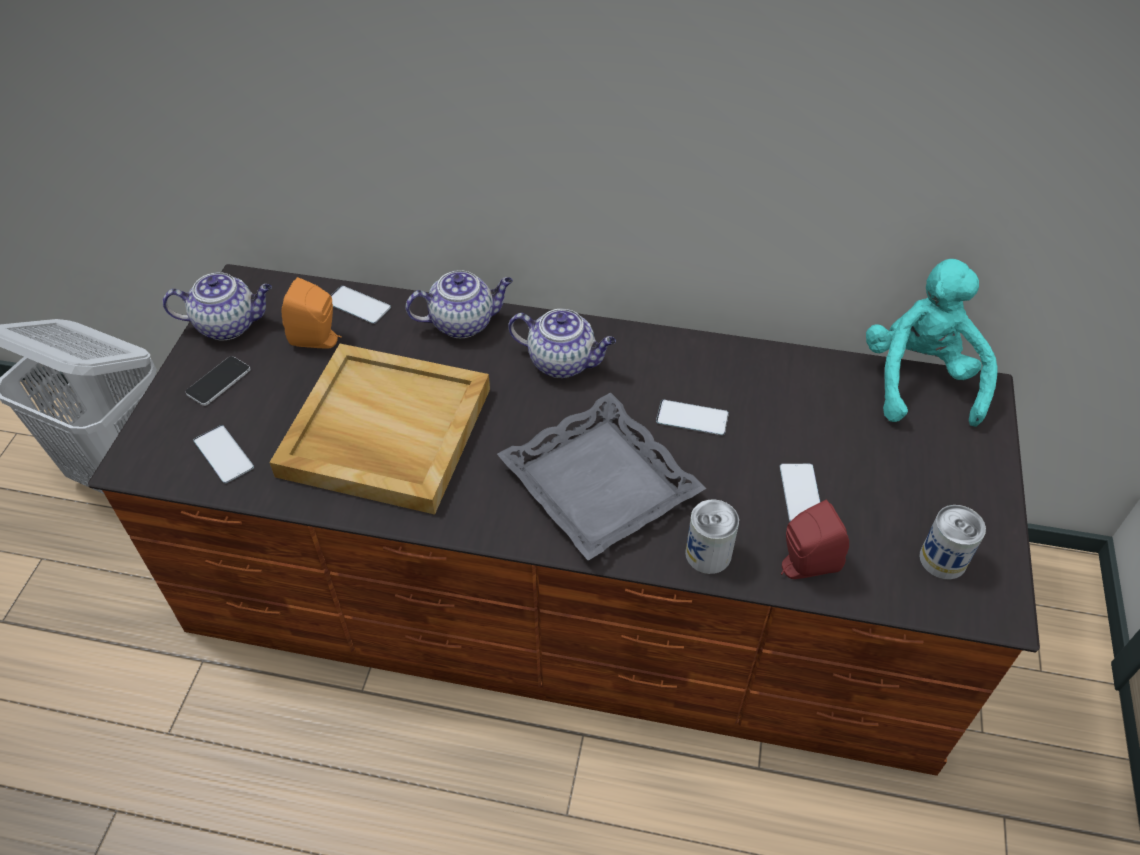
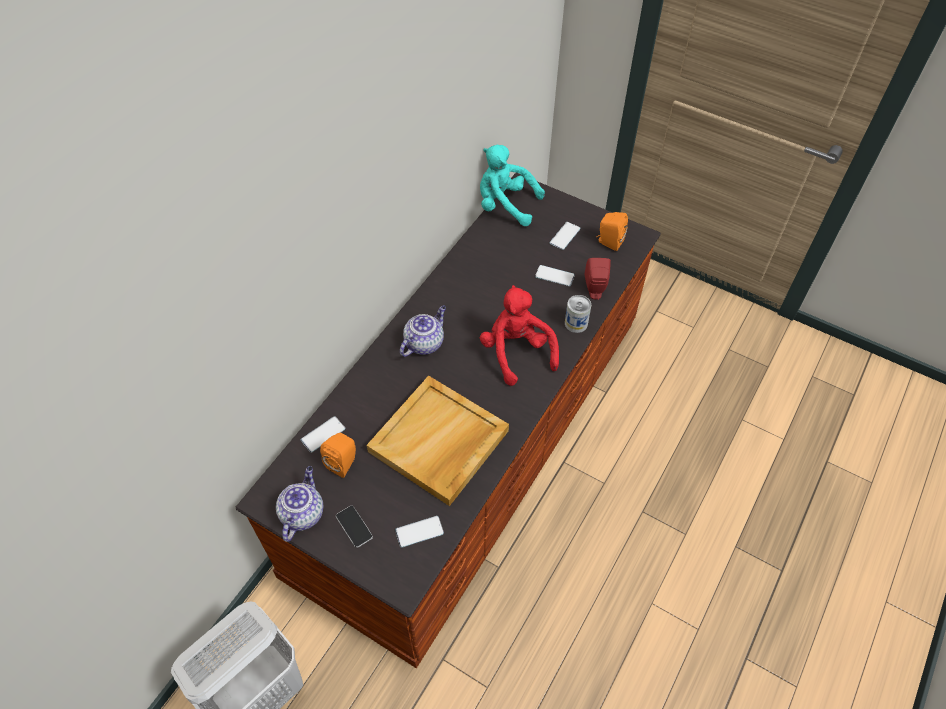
camera: 70 degrees left, 5 degrees up
teapot [406,270,513,338] -> none
grey tray [497,392,706,561] -> red plush toy [480,285,559,386]
phone [656,400,729,435] -> phone moved to [550,222,581,250]
can [919,505,986,579] -> orange speaker [596,212,628,251]

